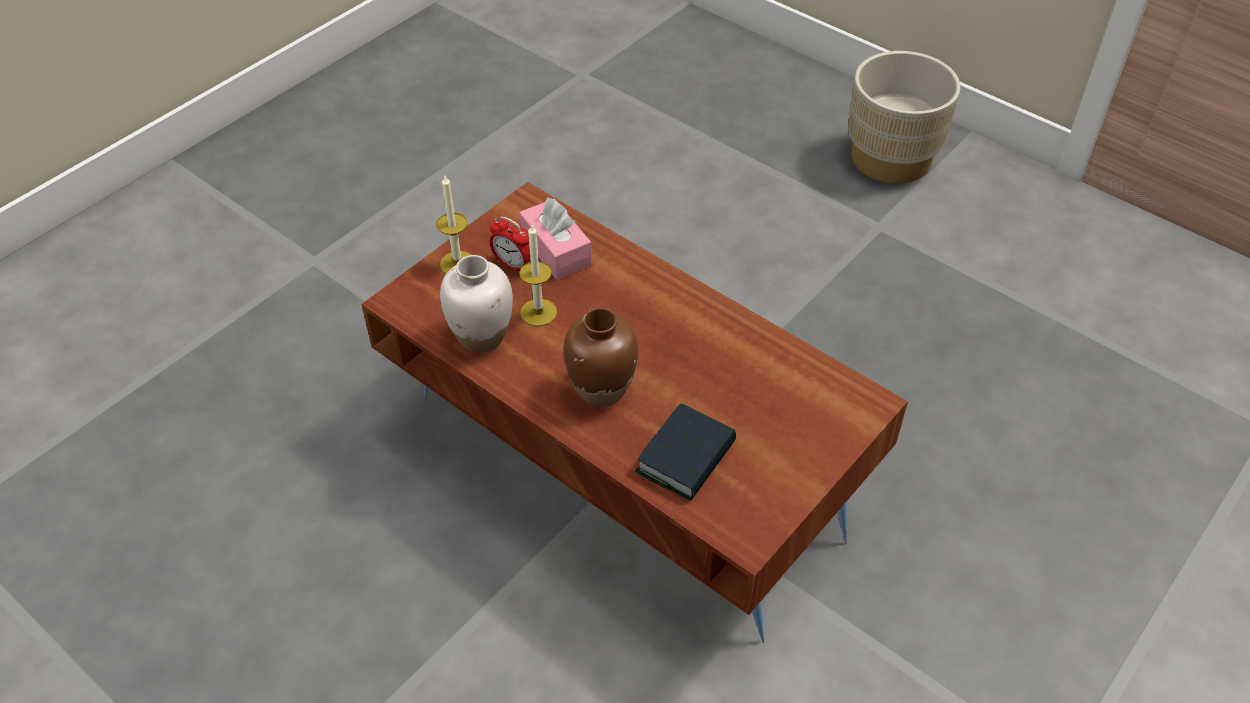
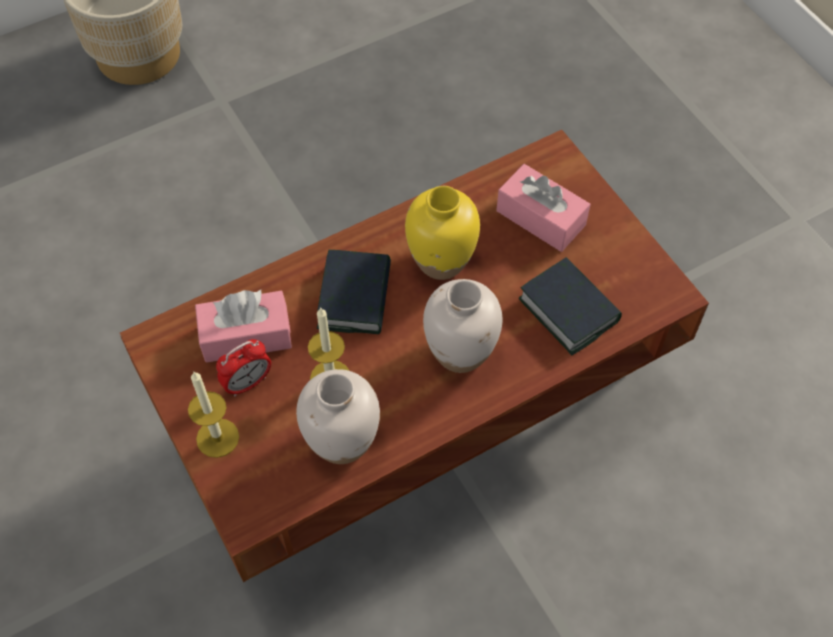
camera: 70 degrees left, 10 degrees up
brown vase [563,308,638,407] -> white vase [423,279,503,373]
none -> book [317,250,391,334]
none -> yellow vase [405,186,480,280]
none -> pink tissue box [497,164,591,252]

